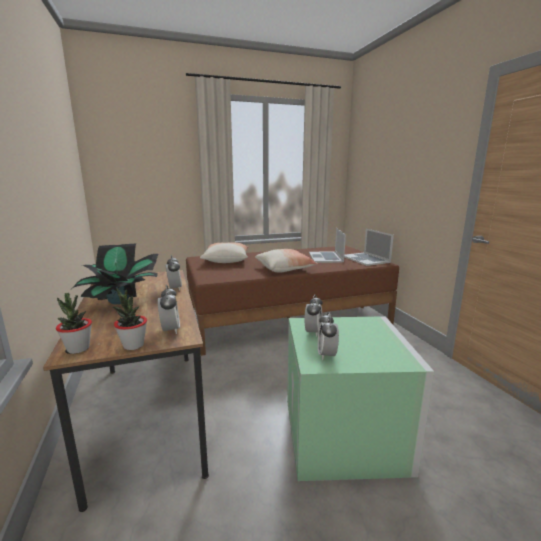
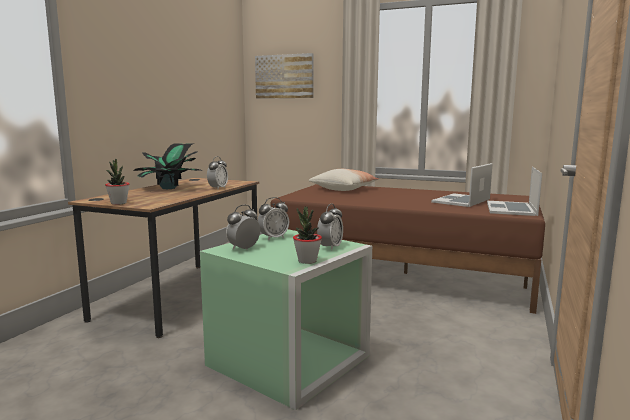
camera: 40 degrees right, 5 degrees down
potted plant [56,293,92,354] -> potted plant moved to [293,207,322,264]
alarm clock [158,285,180,334] -> alarm clock moved to [317,204,343,250]
pillow [255,249,318,272] -> none
none -> picture [255,53,313,99]

